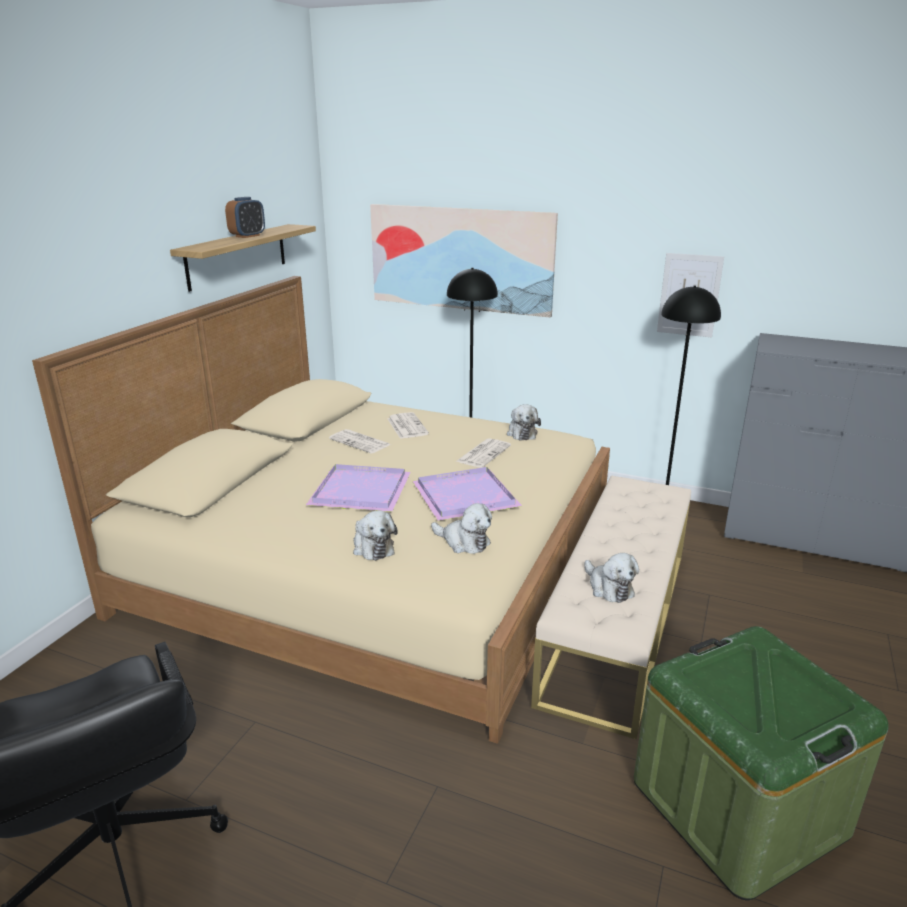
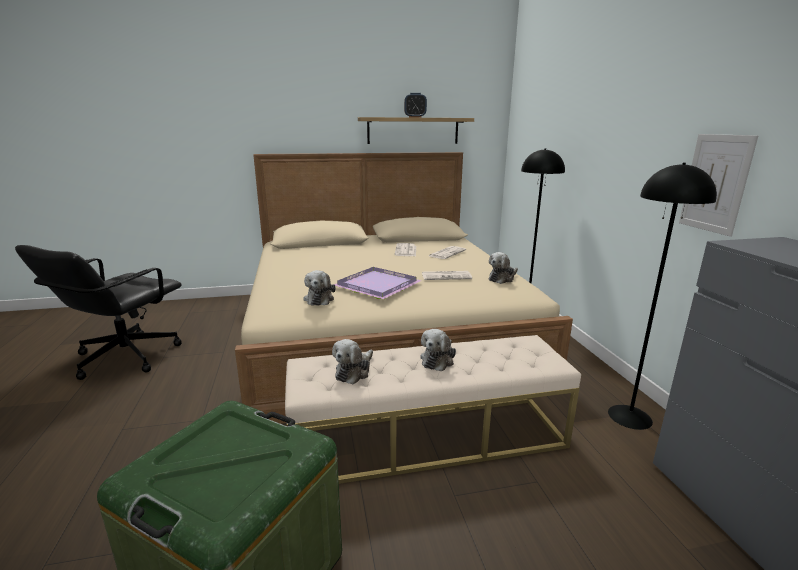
camera: 55 degrees right, 5 degrees down
purple tray [306,464,411,512] -> none
plush toy [353,511,398,561] -> plush toy moved to [420,329,456,372]
picture [370,204,558,318] -> none

